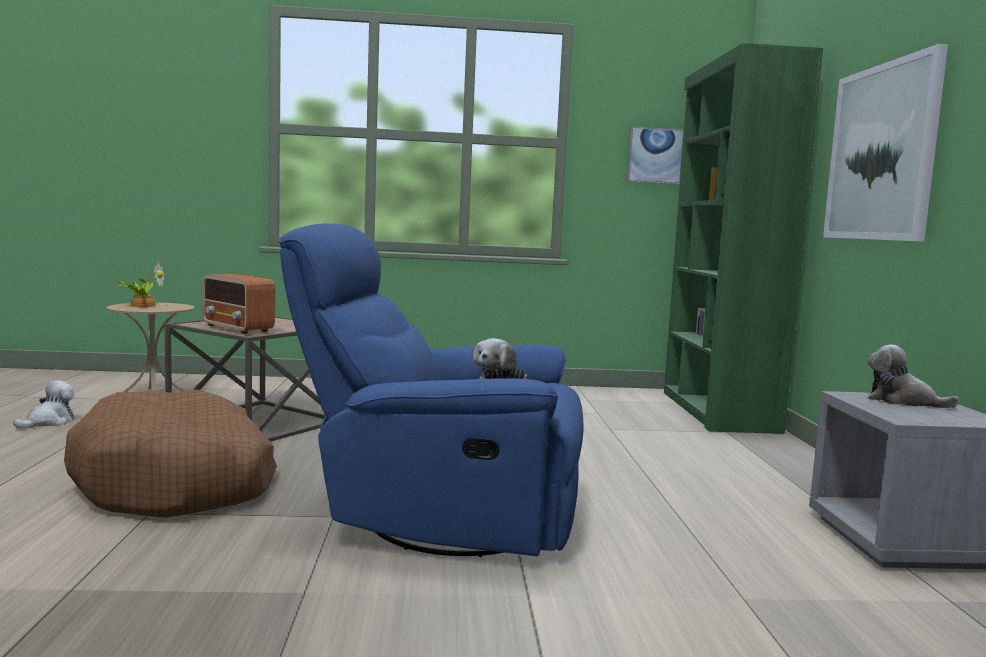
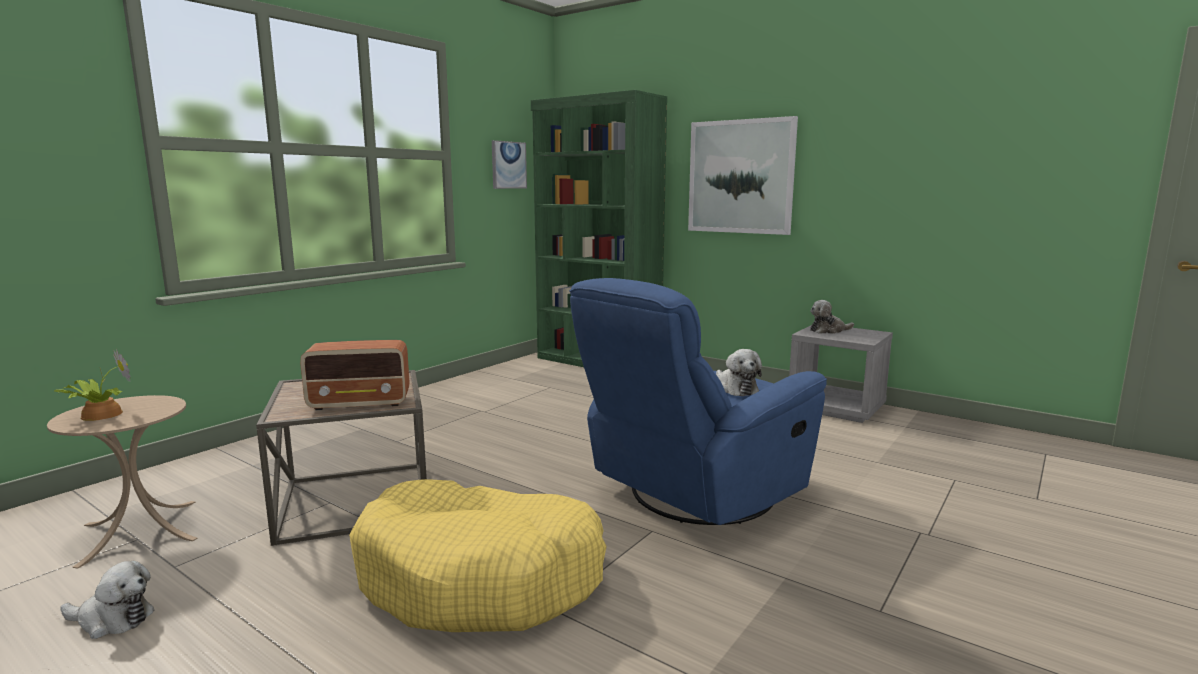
camera: 50 degrees left, 5 degrees up
plush toy [13,380,74,429] -> plush toy turned 120 degrees clockwise [60,561,155,639]
brown dog bed [64,390,277,518] -> yellow dog bed [349,479,607,632]

